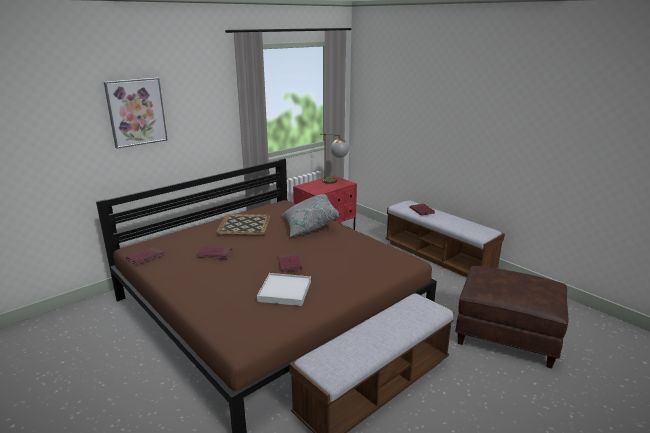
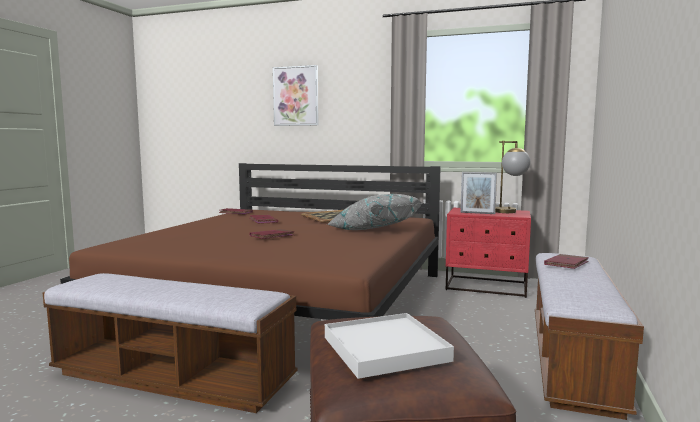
camera: 60 degrees right, 15 degrees down
white tray [257,273,311,306] -> white tray moved to [325,313,454,379]
none -> picture frame [460,172,497,214]

